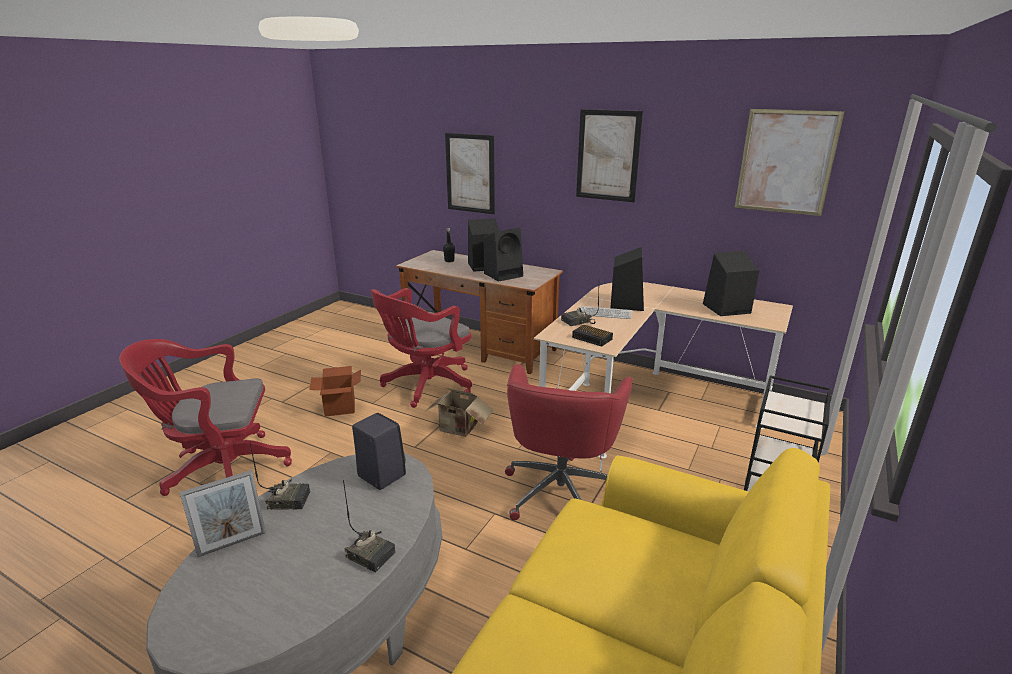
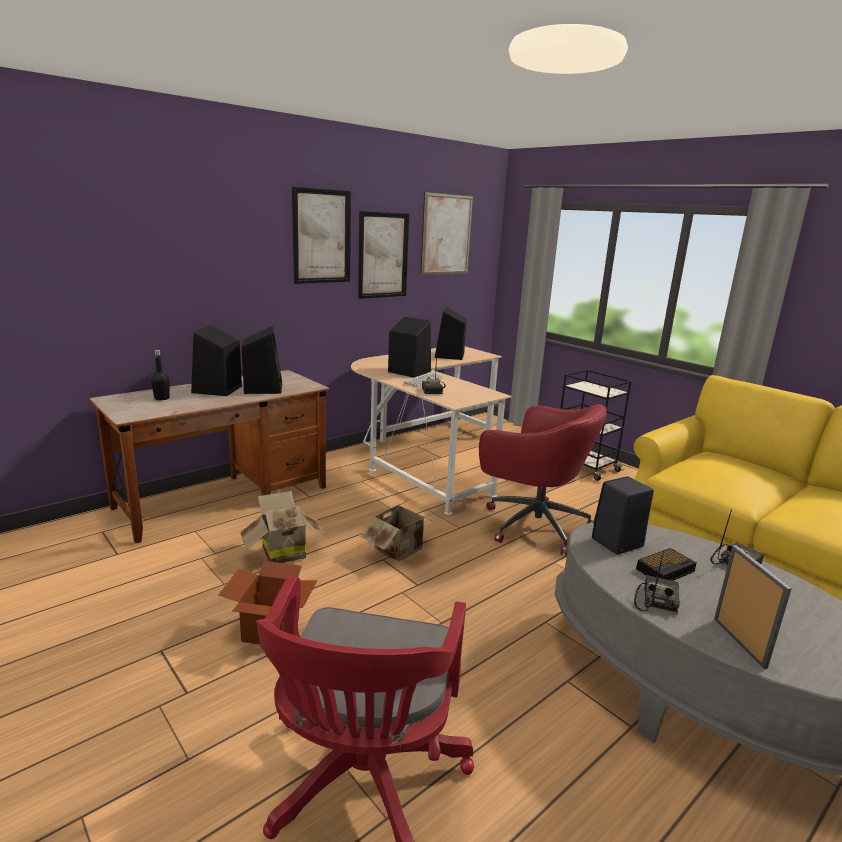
camera: 70 degrees left, 5 degrees down
red office chair [371,288,472,408] -> cardboard box [240,491,326,563]
picture [445,133,495,214] -> picture moved to [358,211,409,299]
alarm clock [572,325,613,347] -> alarm clock moved to [636,548,697,581]

